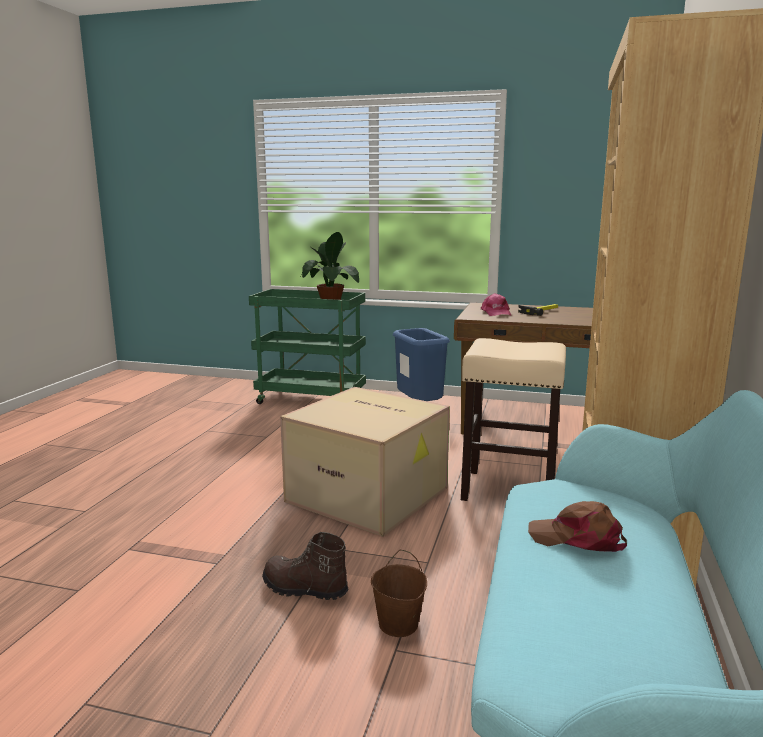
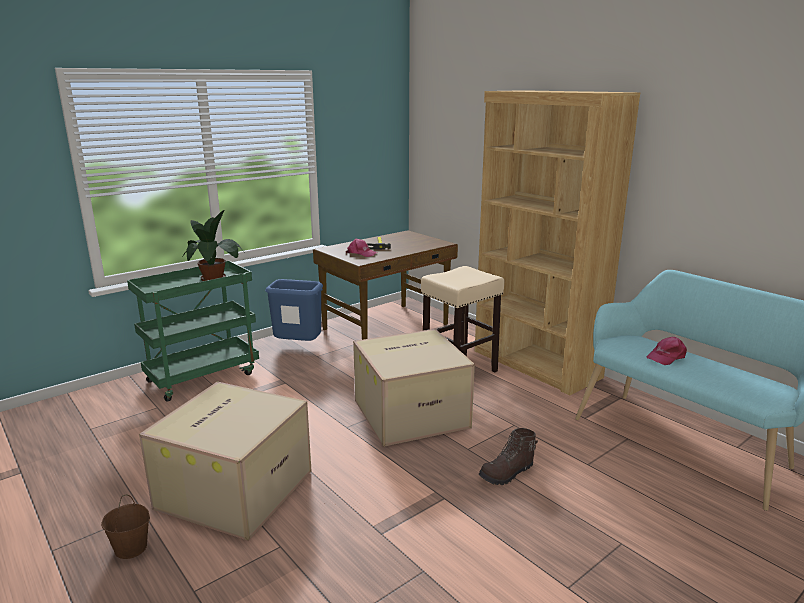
camera: 55 degrees left, 5 degrees up
brown bucket [371,550,427,637] -> brown bucket moved to [101,495,150,559]
brown cap [528,501,627,552] -> pink cap [647,337,687,365]
none -> cardboard box [139,381,311,541]

